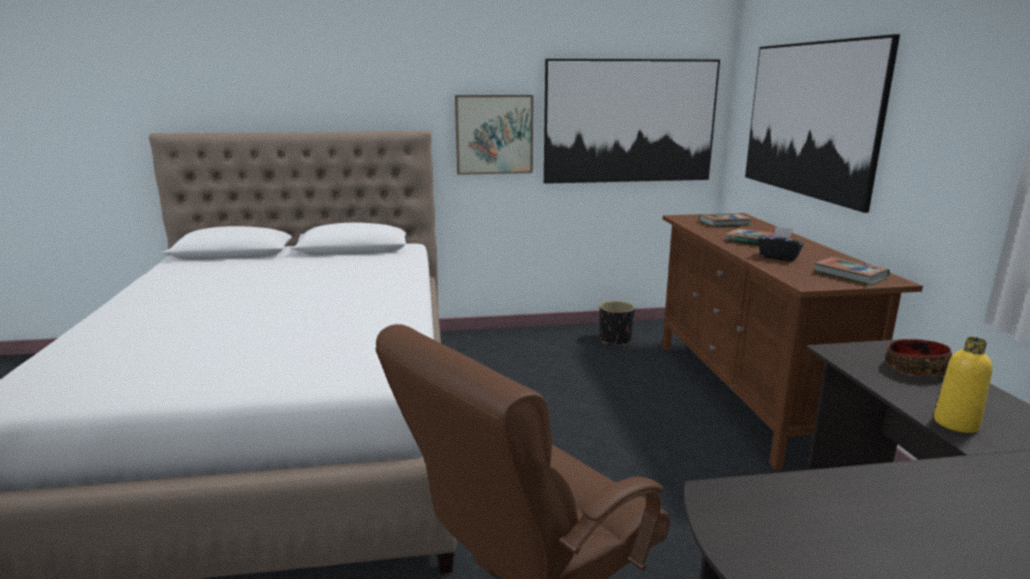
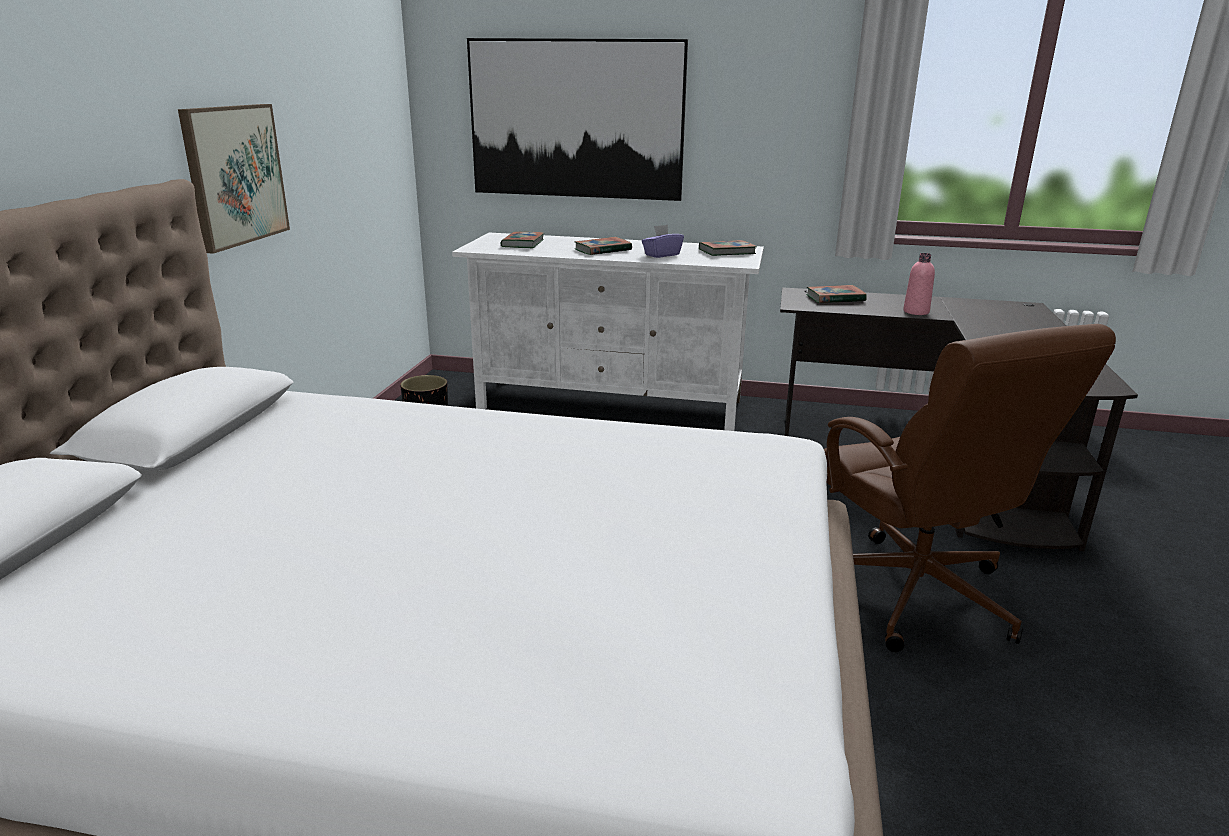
camera: 70 degrees left, 5 degrees up
picture [544,59,720,184] -> none
brown dresser [662,213,923,470] -> white dresser [452,233,764,431]
black tissue box [758,226,804,262] -> purple tissue box [642,224,684,258]
bowl [886,339,952,376] -> book [806,285,867,303]
yellow bottle [934,337,992,433] -> pink bottle [903,253,935,315]

